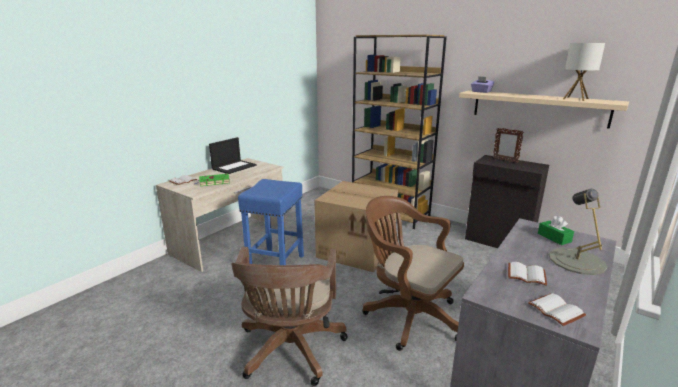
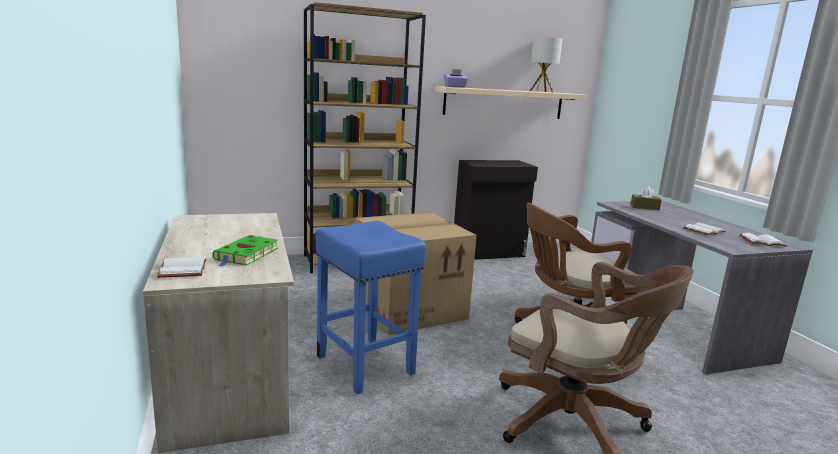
camera: 55 degrees left, 5 degrees down
laptop [209,137,257,174] -> none
picture frame [493,128,524,163] -> none
green tissue box [538,216,574,245] -> brown tissue box [631,186,662,210]
grey table lamp [549,189,607,275] -> none

